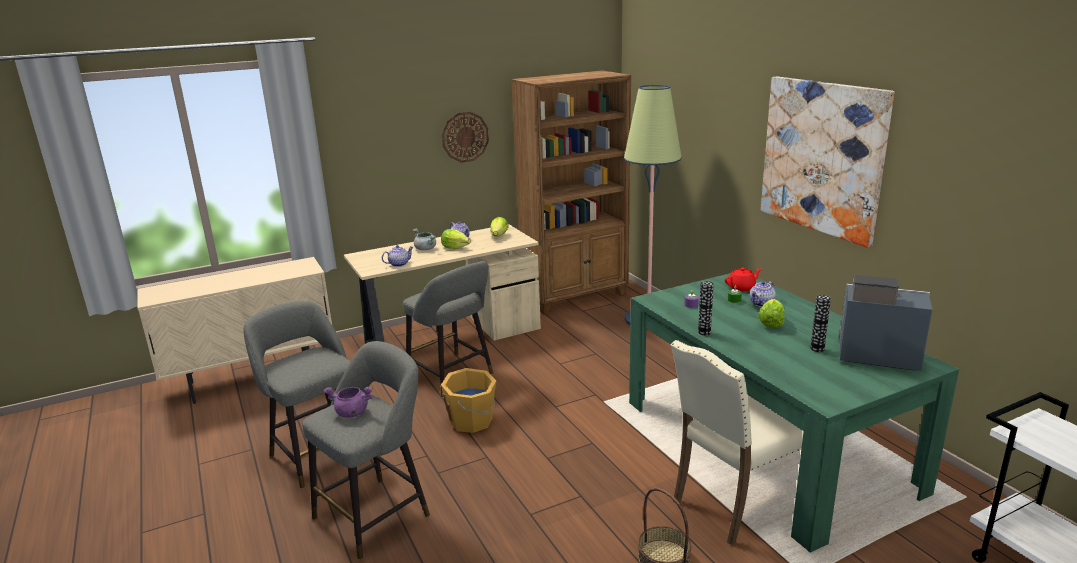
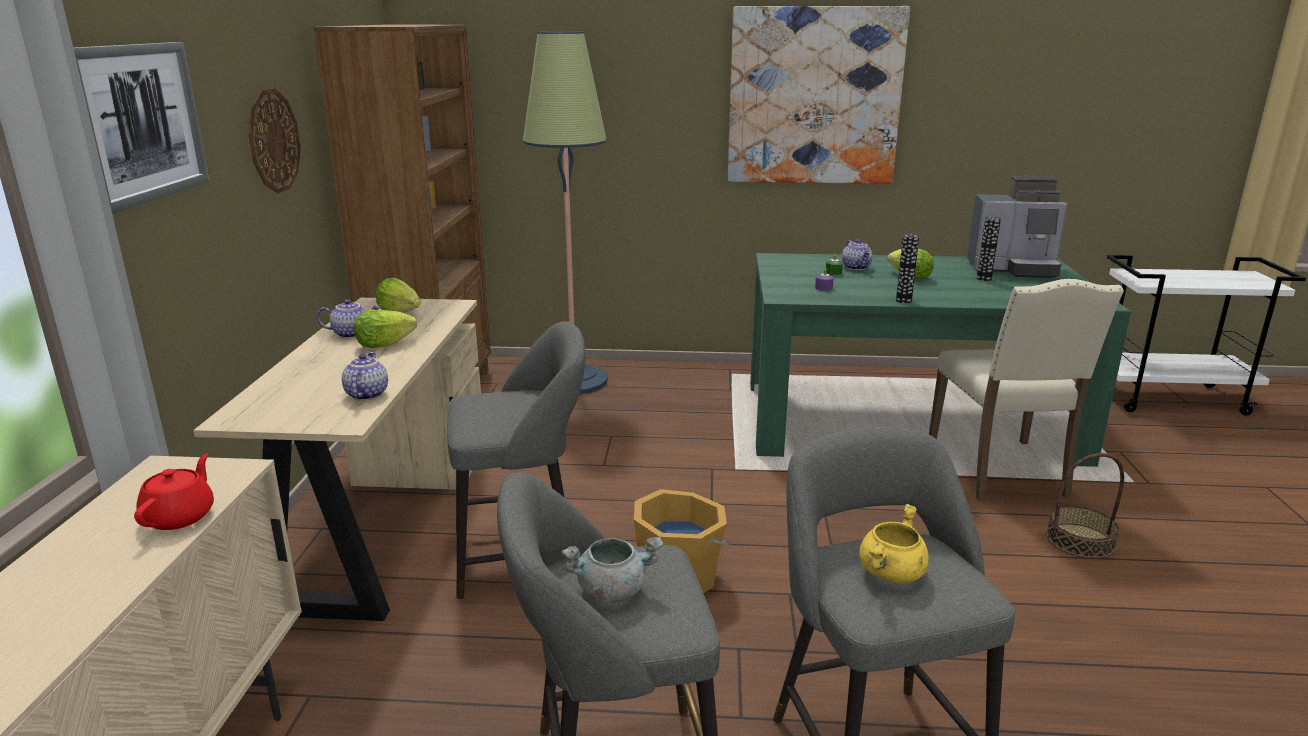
camera: 60 degrees left, 0 degrees up
purple cooking pot [324,387,373,418] -> yellow cooking pot [859,504,929,583]
grey cooking pot [413,229,436,250] -> grey cooking pot moved to [562,537,664,603]
red teapot [725,267,762,291] -> red teapot moved to [134,454,214,530]
coffee machine [839,275,933,371] -> coffee machine turned 135 degrees counterclockwise [967,176,1067,278]
none -> picture [73,42,210,214]

